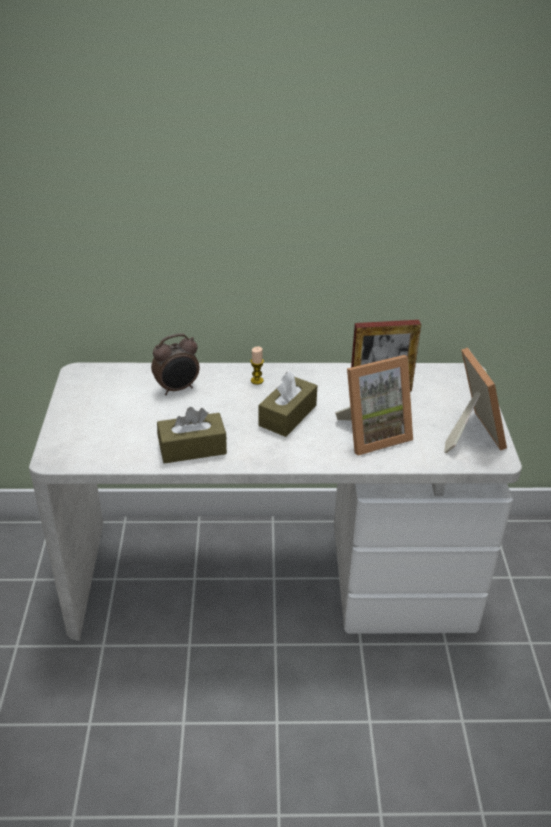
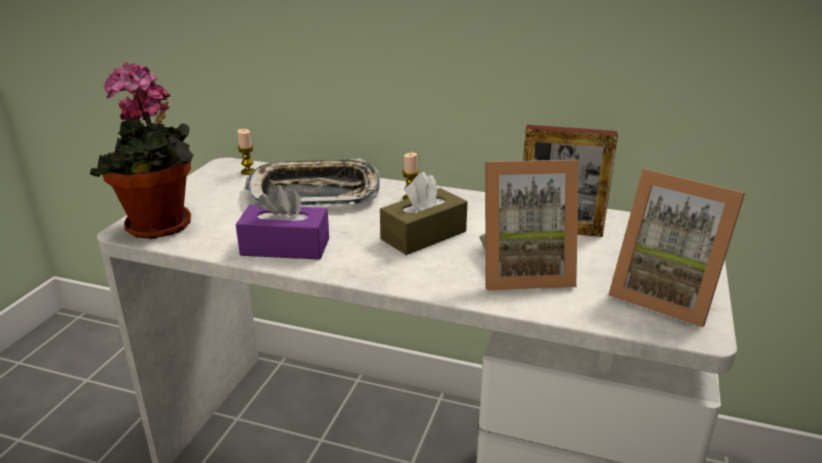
camera: 20 degrees right, 10 degrees down
alarm clock [151,333,200,395] -> tray [245,158,380,205]
brown tissue box [157,407,227,464] -> purple tissue box [236,185,329,260]
picture frame [444,347,507,453] -> picture frame turned 120 degrees clockwise [609,169,745,327]
none -> potted plant [90,62,194,239]
none -> candle [237,129,255,175]

